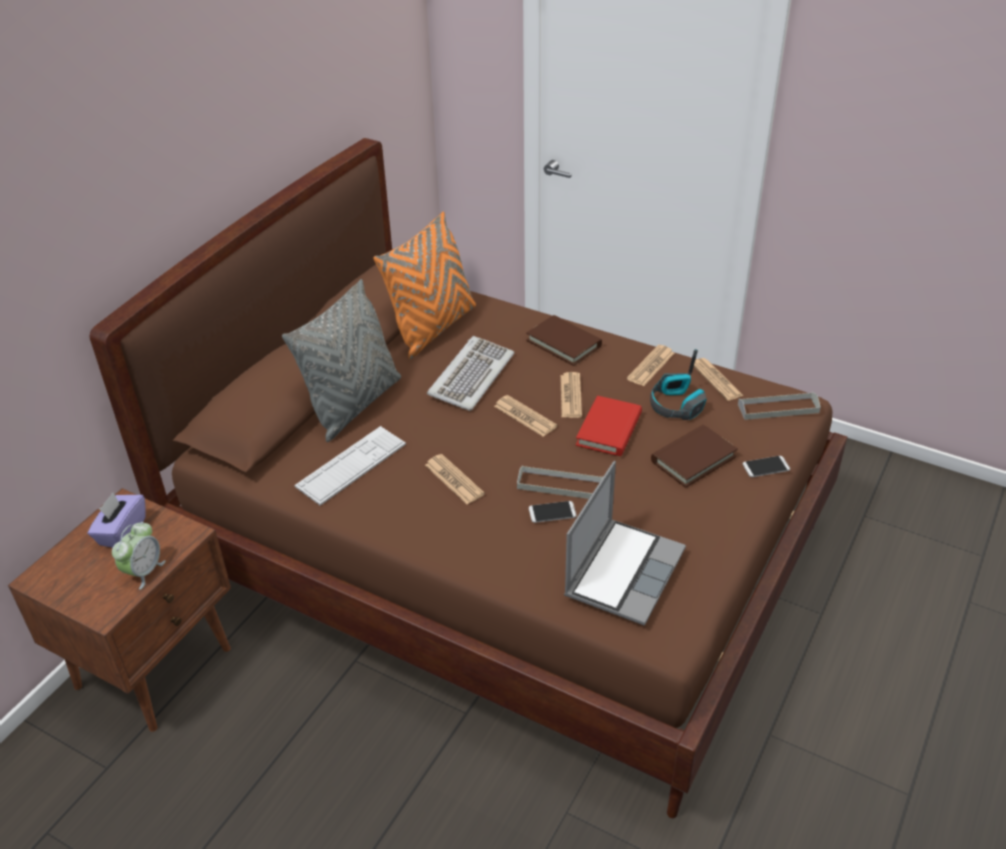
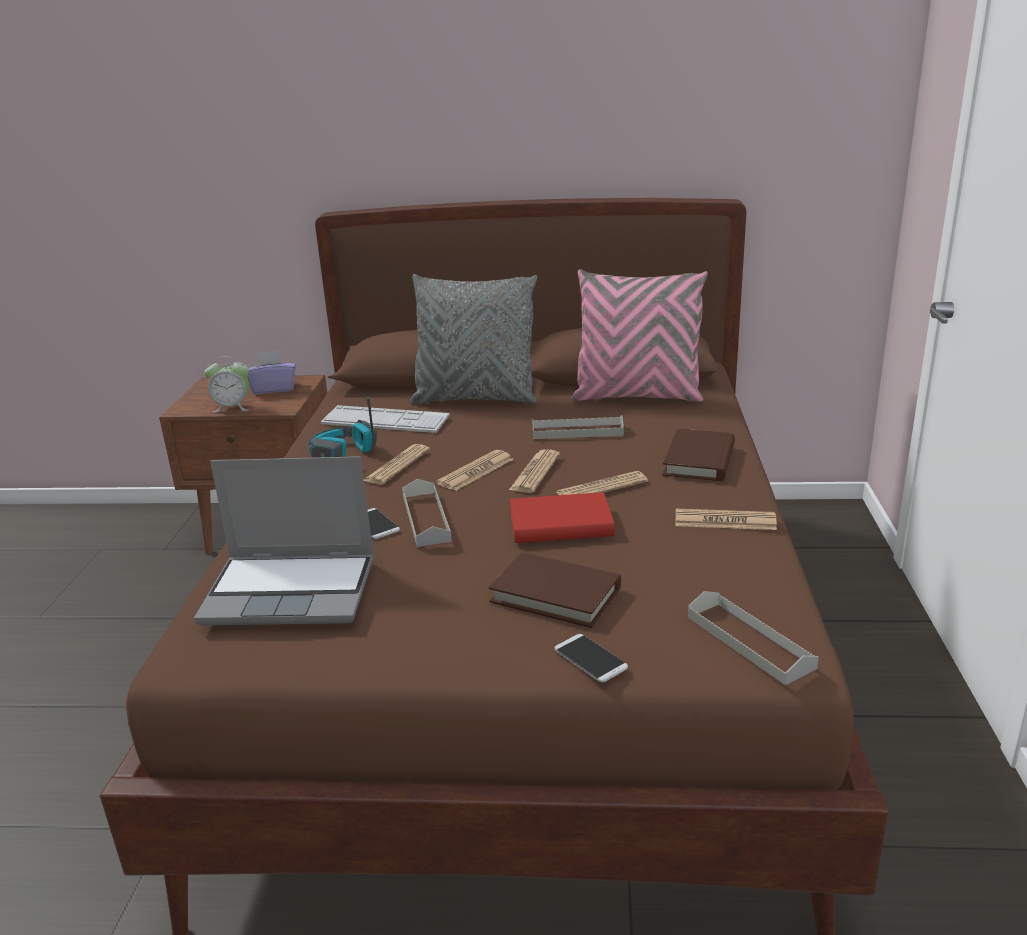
camera: 65 degrees right, 15 degrees down
orange pillow [374,211,476,359] -> pink pillow [572,269,708,402]
keyboard [427,336,514,411] -> grey tray [532,415,624,439]
headphones [650,349,707,420] -> headphones moved to [308,396,377,458]
newspaper [694,358,743,401] -> newspaper moved to [436,450,514,491]

